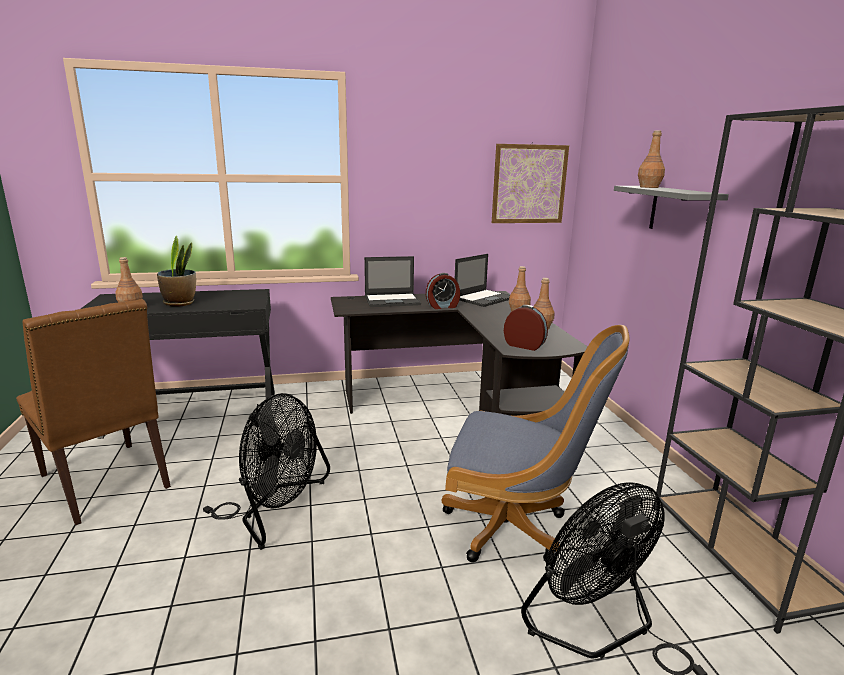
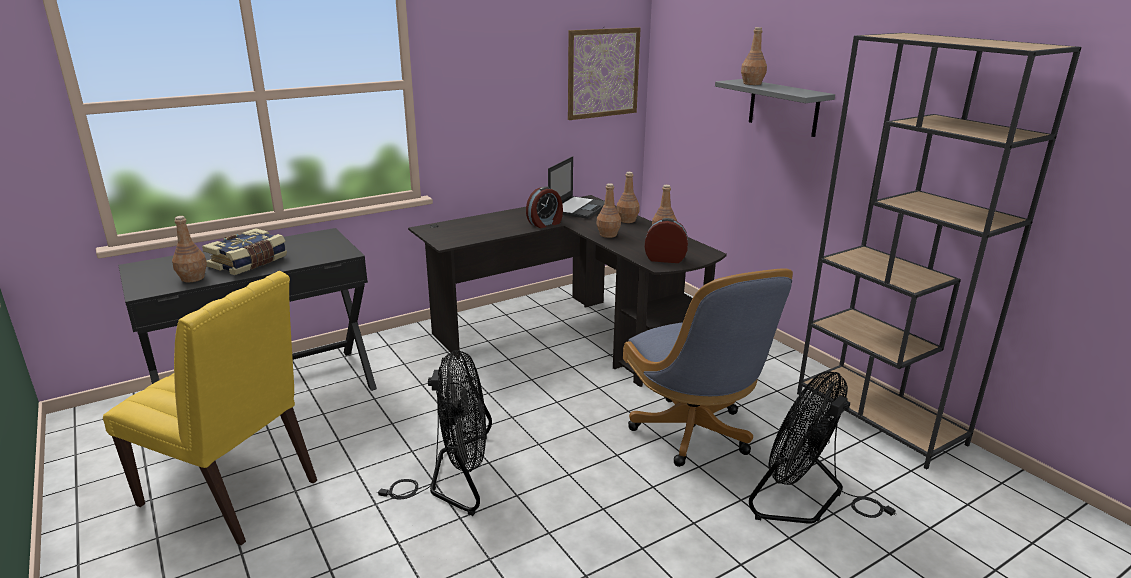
camera: 20 degrees left, 5 degrees up
brown chair [16,299,171,525] -> yellow chair [103,271,317,545]
potted plant [157,236,196,307] -> book [202,228,287,275]
laptop [364,256,421,307] -> none
blue office chair [441,325,629,564] -> blue office chair turned 75 degrees clockwise [623,269,793,467]
none -> brown bottle [596,183,621,238]

